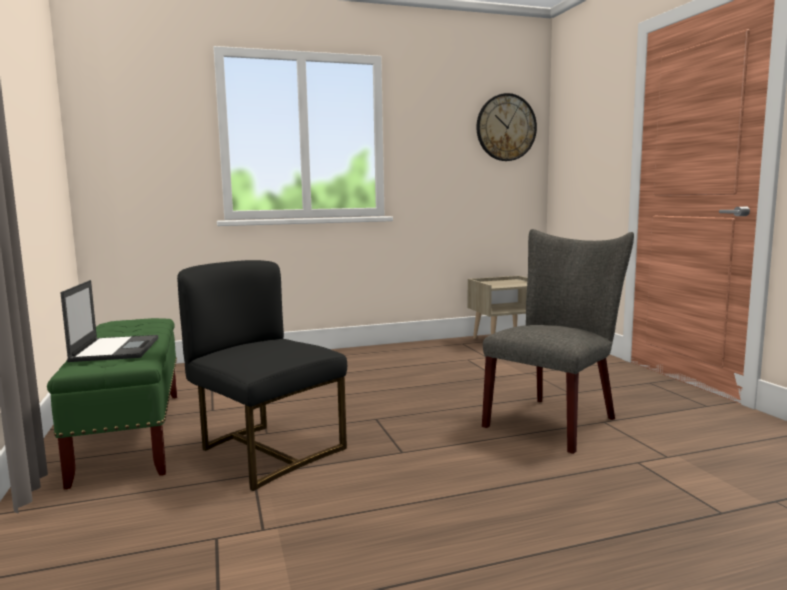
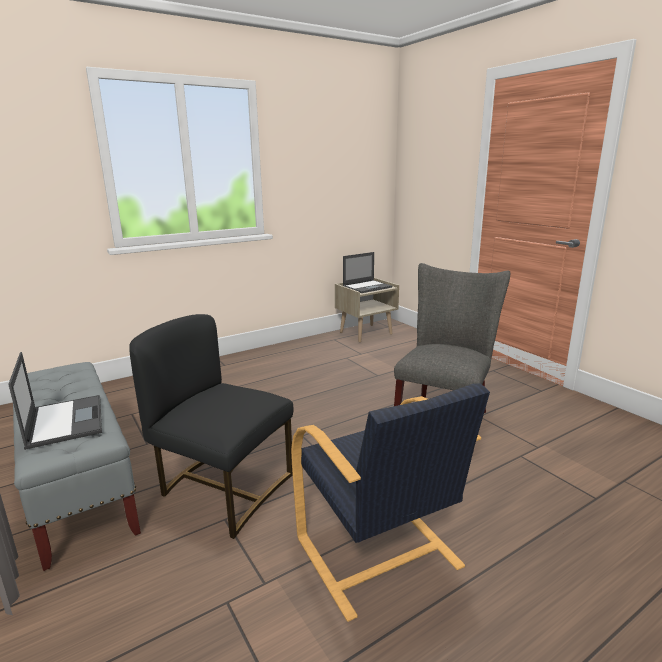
camera: 15 degrees left, 10 degrees up
green bench [47,318,177,489] -> grey bench [13,362,141,571]
wall clock [477,93,537,161] -> none
none -> black armchair [291,383,490,622]
none -> laptop [343,252,392,293]

